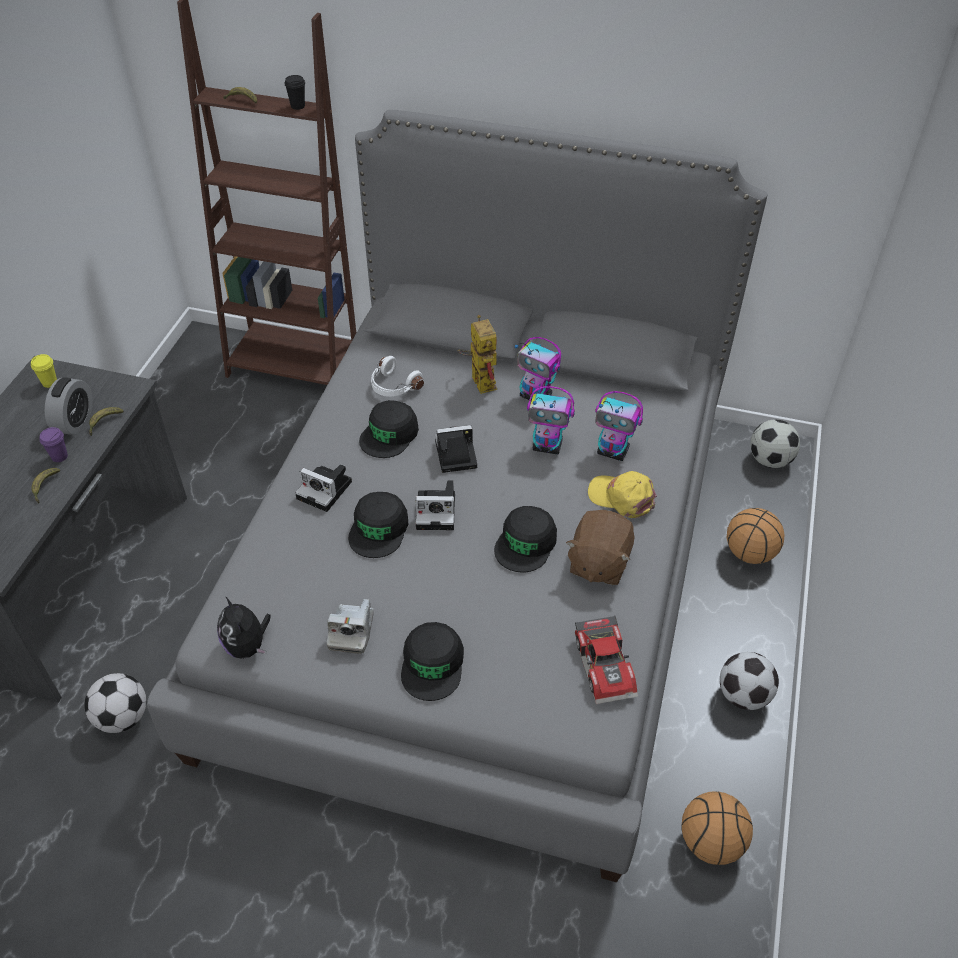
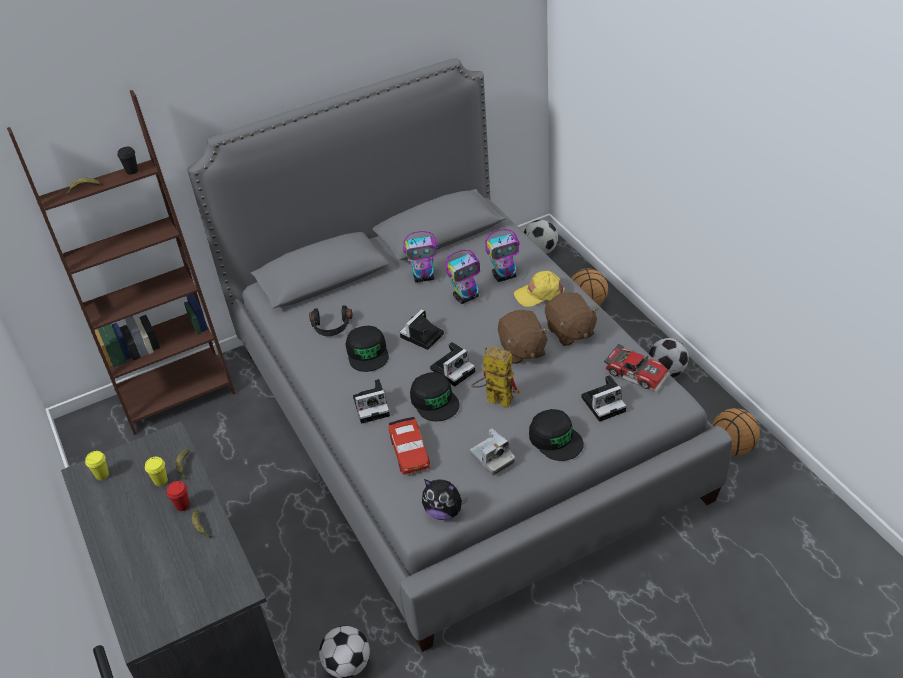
camera: 40 degrees left, 5 degrees down
purple cup [39,427,68,462] -> red cup [167,481,190,511]
alarm clock [45,377,93,435] -> yellow cup [145,457,168,486]
white headphones [371,356,424,397] -> black headphones [309,305,352,336]
toy robot [458,315,497,394] -> toy robot moved to [471,346,520,408]
black cap [494,506,557,572] -> brown plush toy [498,310,549,364]
none -> red toy car [388,417,430,475]
none -> camera [581,375,626,422]

